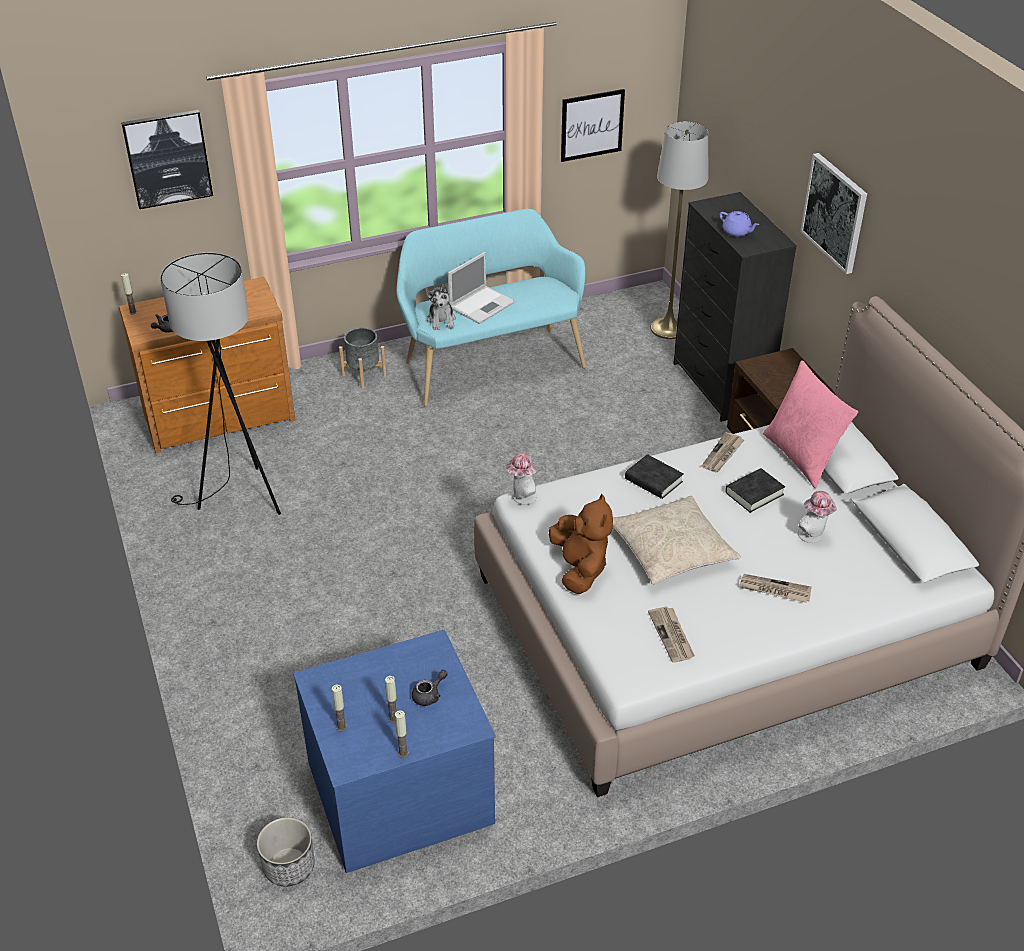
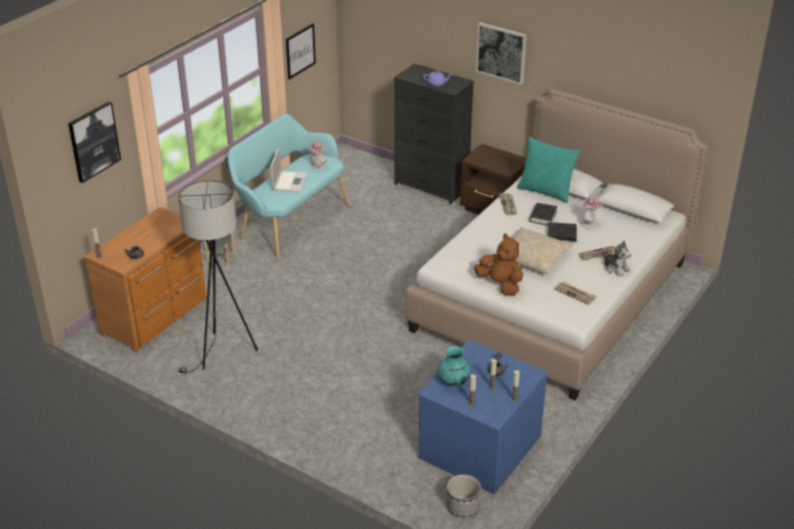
camera: 35 degrees left, 5 degrees down
plush toy [426,284,456,330] -> plush toy moved to [602,241,631,277]
hat [505,453,537,505] -> hat moved to [309,141,327,170]
black book [625,454,683,499] -> black book moved to [548,222,577,241]
grey floor lamp [650,122,708,339] -> none
pink pillow [763,360,858,489] -> turquoise pillow [517,137,580,203]
none -> turquoise vase [437,346,471,387]

